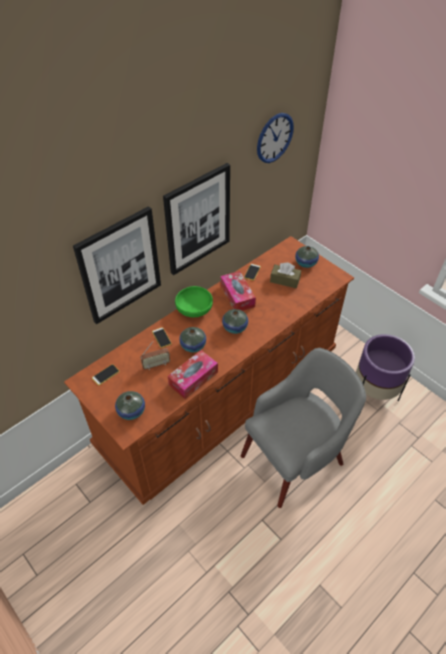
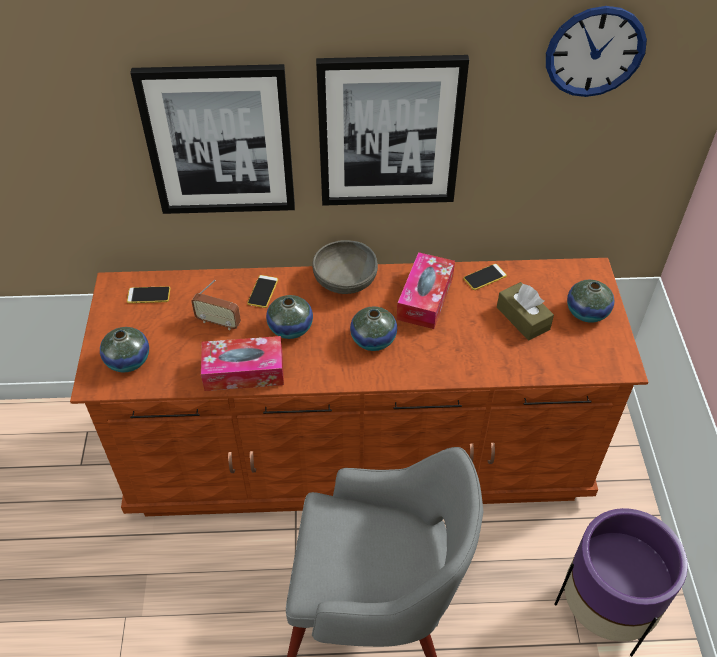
camera: 40 degrees right, 0 degrees up
green bowl [175,286,213,317] -> grey bowl [312,240,378,294]

